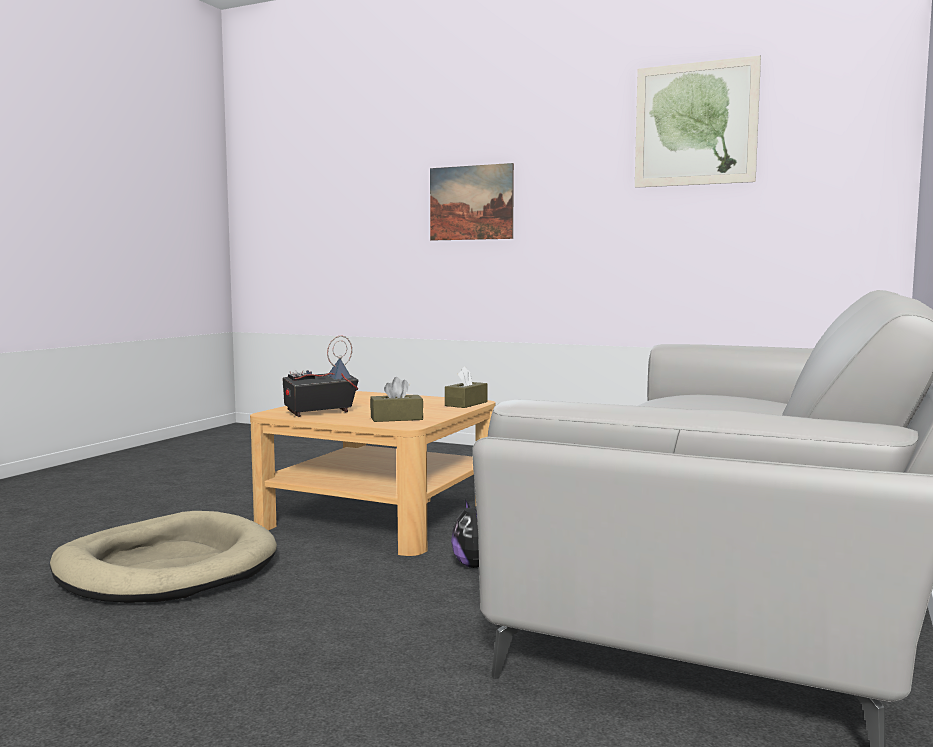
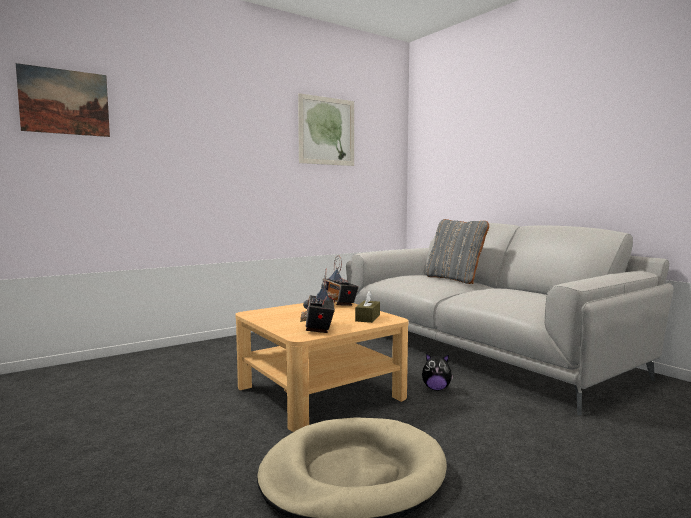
camera: 60 degrees left, 0 degrees up
picture [430,163,514,241] -> picture moved to [16,63,110,137]
brown tissue box [445,366,488,408] -> radio [321,255,359,306]
none -> grey pillow [425,219,489,284]

